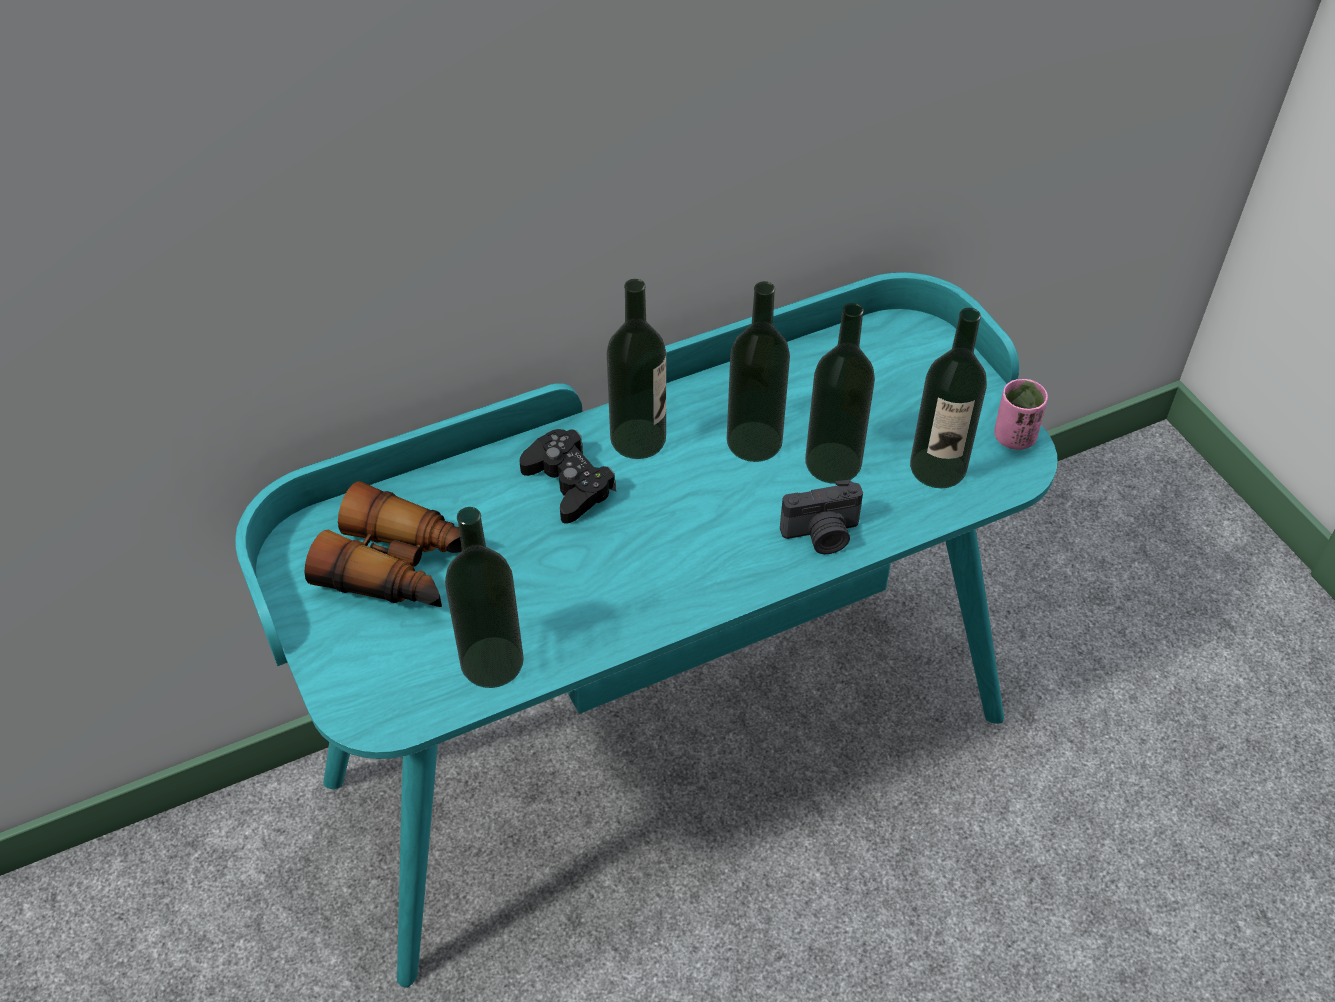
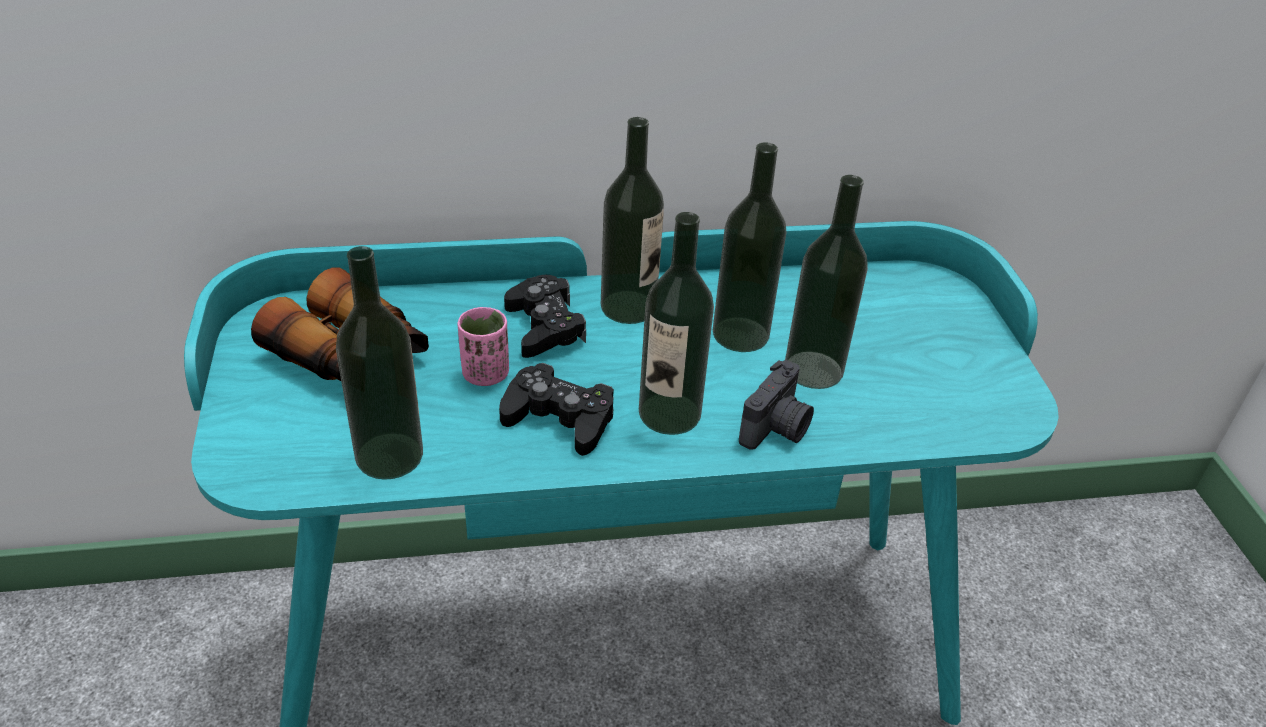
camera: 15 degrees right, 10 degrees down
camera [780,480,863,554] -> camera turned 60 degrees counterclockwise [739,360,814,450]
bottle [910,308,987,488] -> bottle moved to [639,212,714,435]
pink cup [994,379,1048,450] -> pink cup moved to [458,307,509,386]
none -> black game controller [499,363,614,456]

